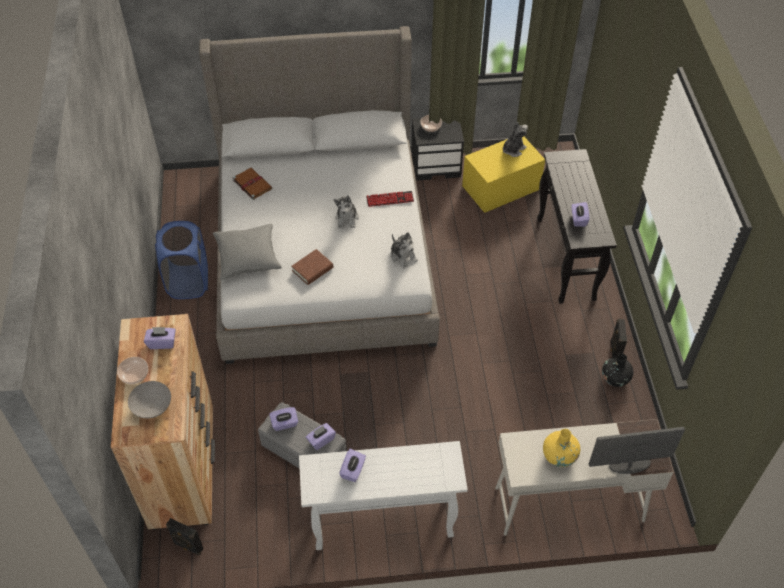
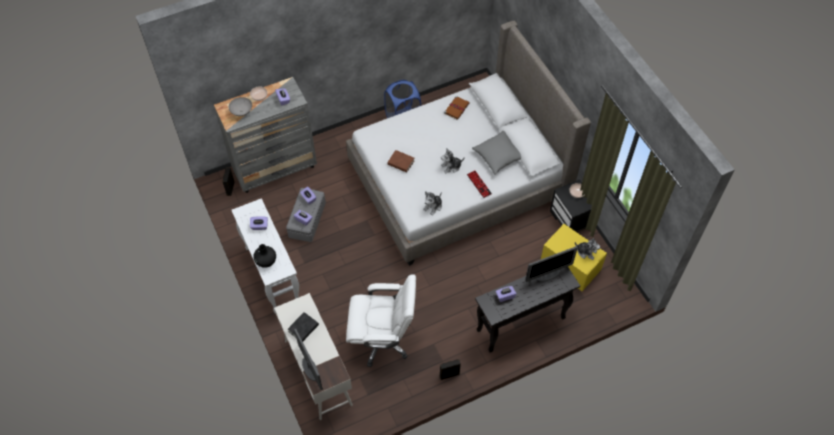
camera: 70 degrees right, 5 degrees up
brown dresser [111,314,215,530] -> grey dresser [214,77,317,193]
grey pillow [213,224,282,280] -> grey pillow moved to [472,131,521,175]
yellow vase [543,429,580,467] -> black book [288,312,319,341]
black vase [602,353,633,387] -> black vase moved to [253,244,276,268]
none -> white office chair [346,274,416,367]
none -> monitor [525,246,578,282]

